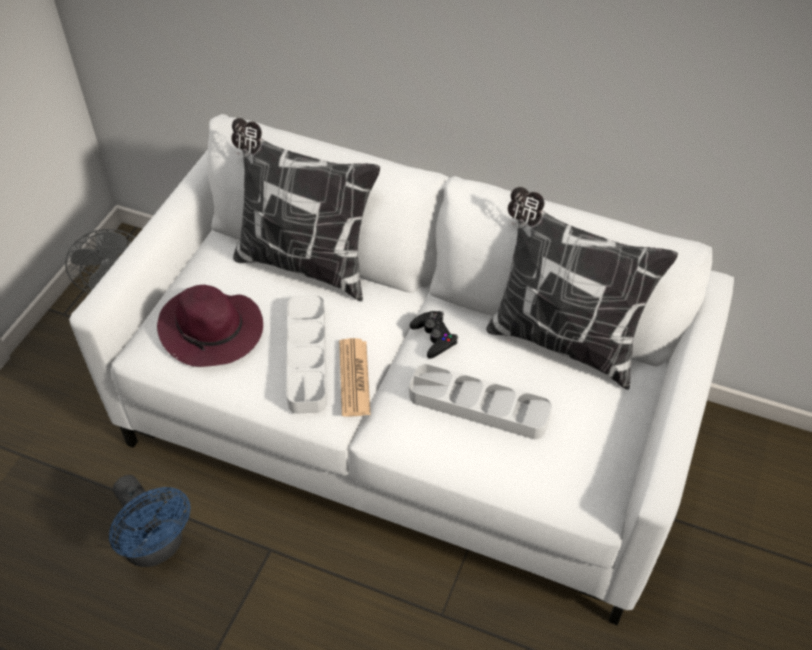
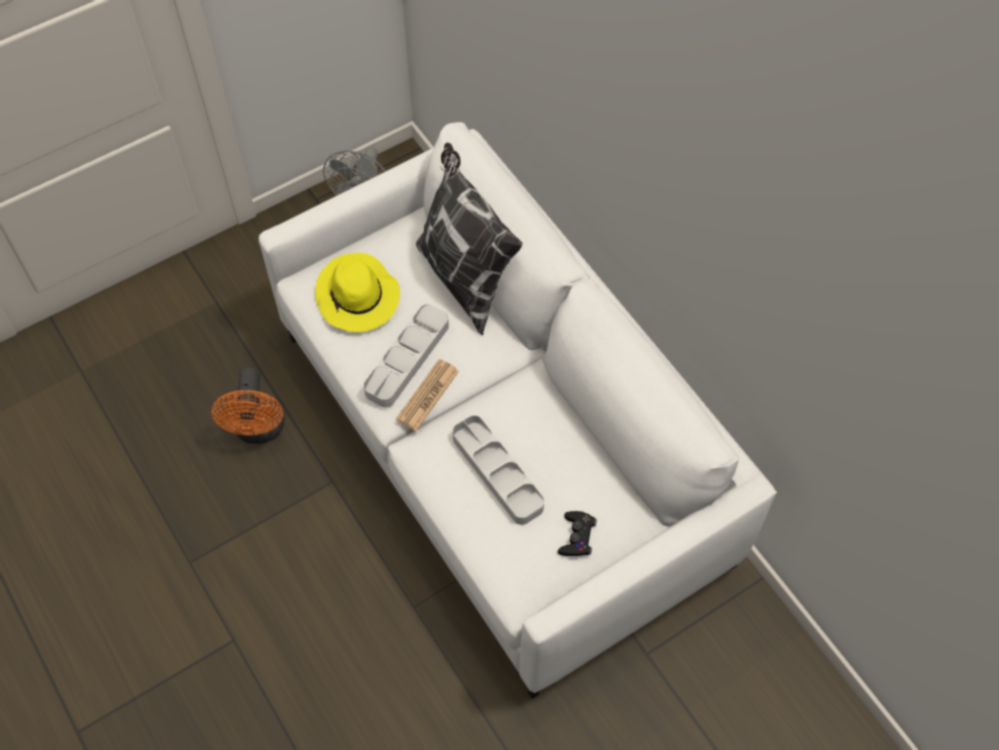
camera: 35 degrees right, 10 degrees up
blue fan [109,475,190,567] -> orange fan [211,367,284,444]
purple hat [157,285,263,367] -> yellow hat [315,253,400,332]
black game controller [410,311,458,359] -> black game controller moved to [558,511,597,556]
pillow [486,187,678,390] -> none

